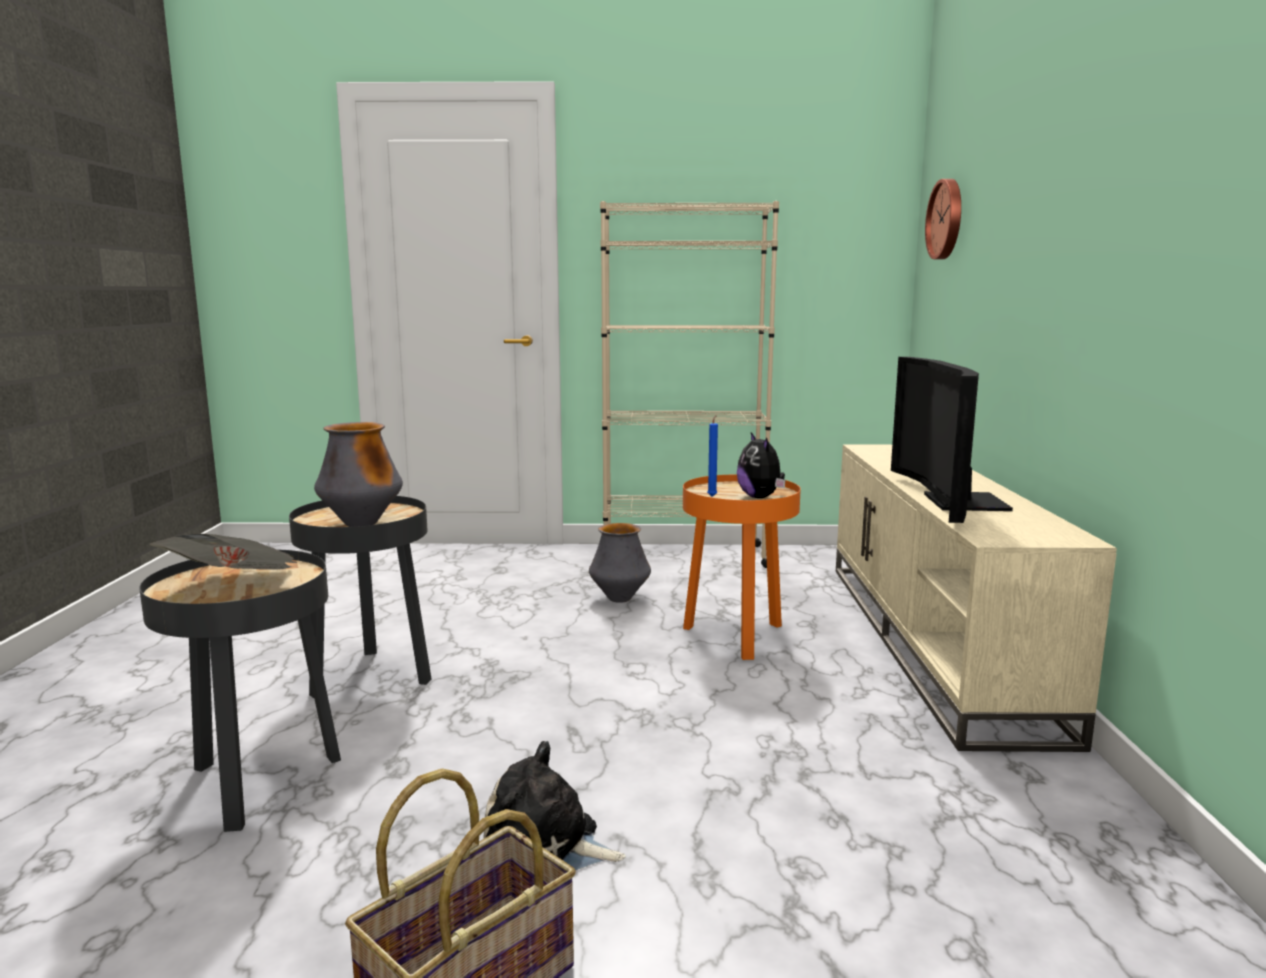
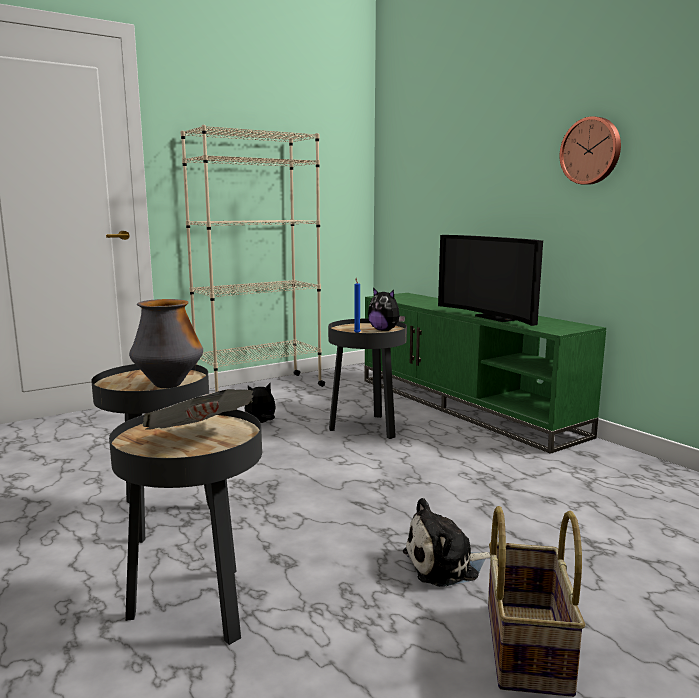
camera: 35 degrees left, 0 degrees up
vase [589,523,651,603] -> plush toy [245,383,276,423]
orange side table [683,475,801,660] -> black side table [328,319,407,439]
beige tv stand [836,445,1117,752] -> green tv stand [365,293,606,454]
wall clock [925,179,961,259] -> wall clock moved to [560,116,621,185]

